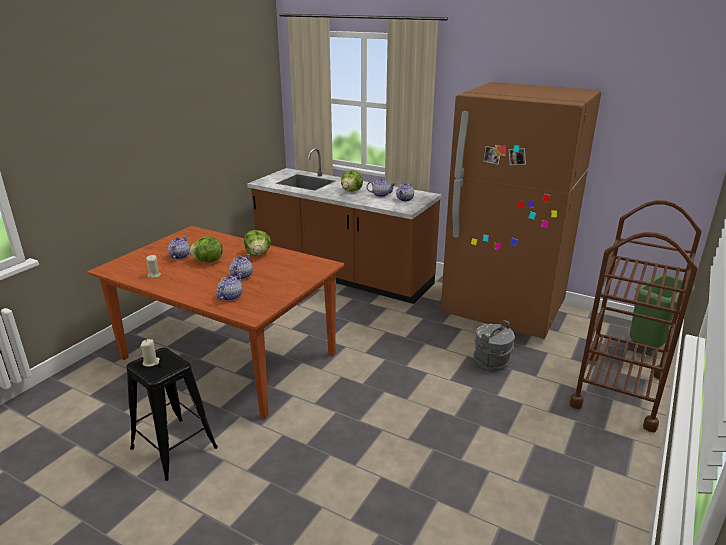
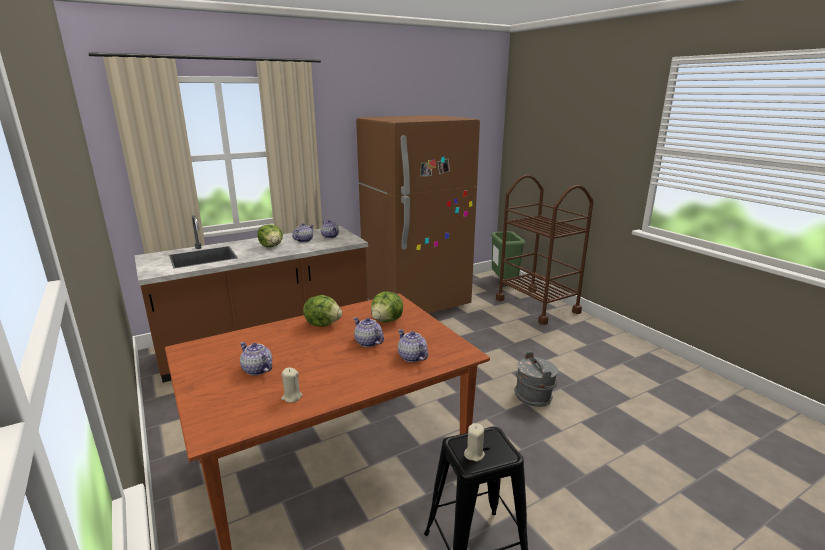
camera: 60 degrees left, 5 degrees down
lettuce [189,237,223,263] -> lettuce moved to [371,292,403,322]
grey bucket [473,320,515,370] -> grey bucket moved to [514,351,558,407]

